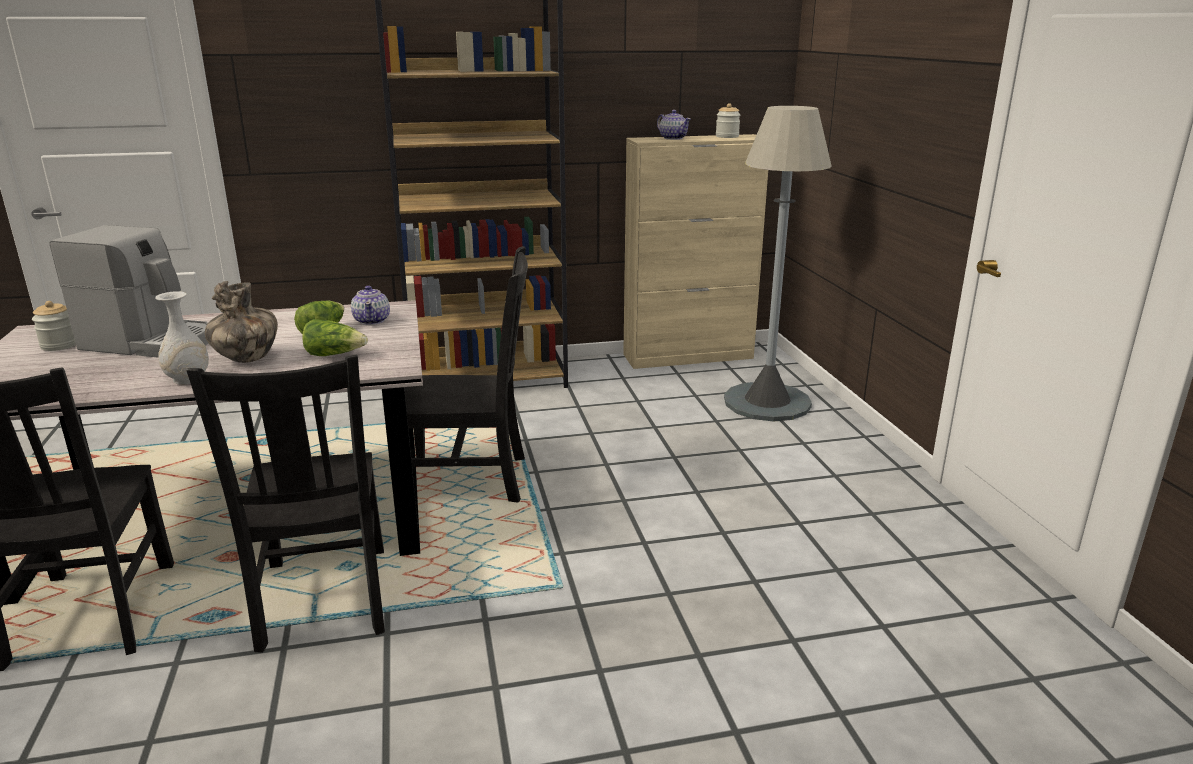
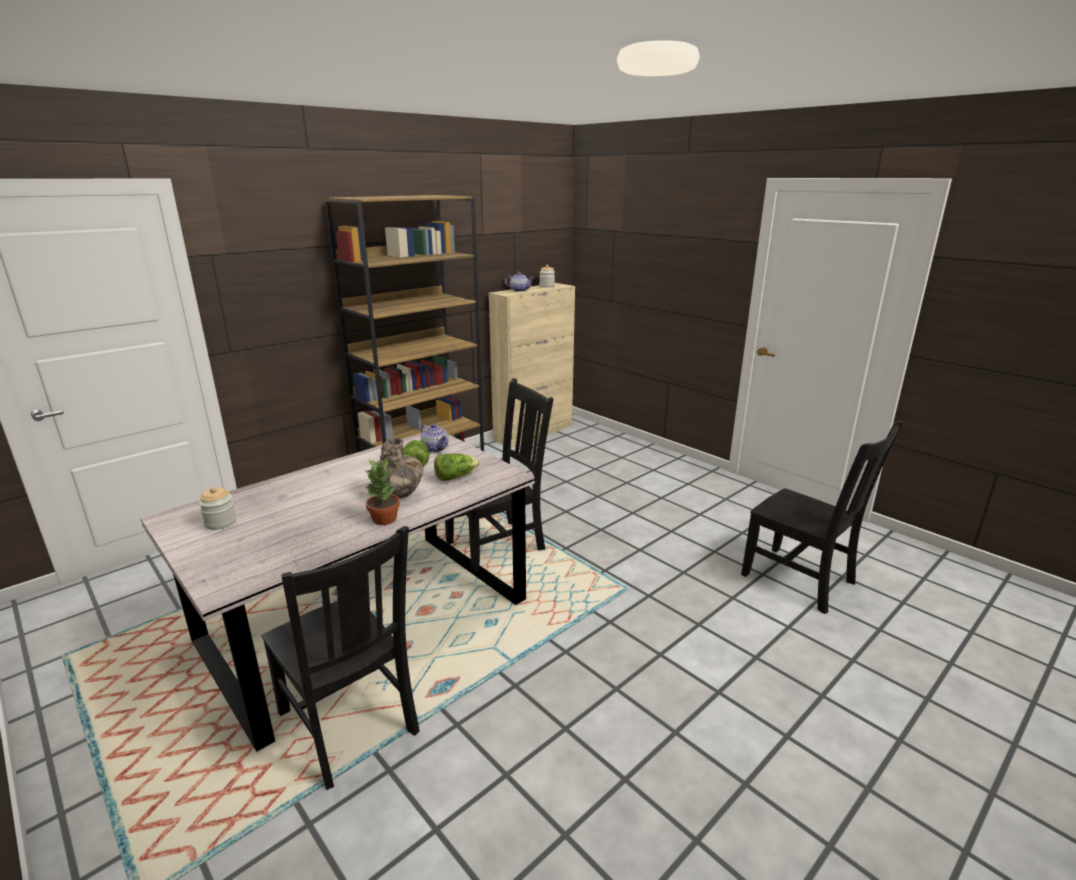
camera: 30 degrees left, 0 degrees up
coffee machine [50,225,208,358] -> none
white vase [155,292,209,385] -> potted plant [365,457,400,525]
black chair [187,355,385,652] -> black chair moved to [741,420,903,614]
grey floor lamp [724,106,832,421] -> none

